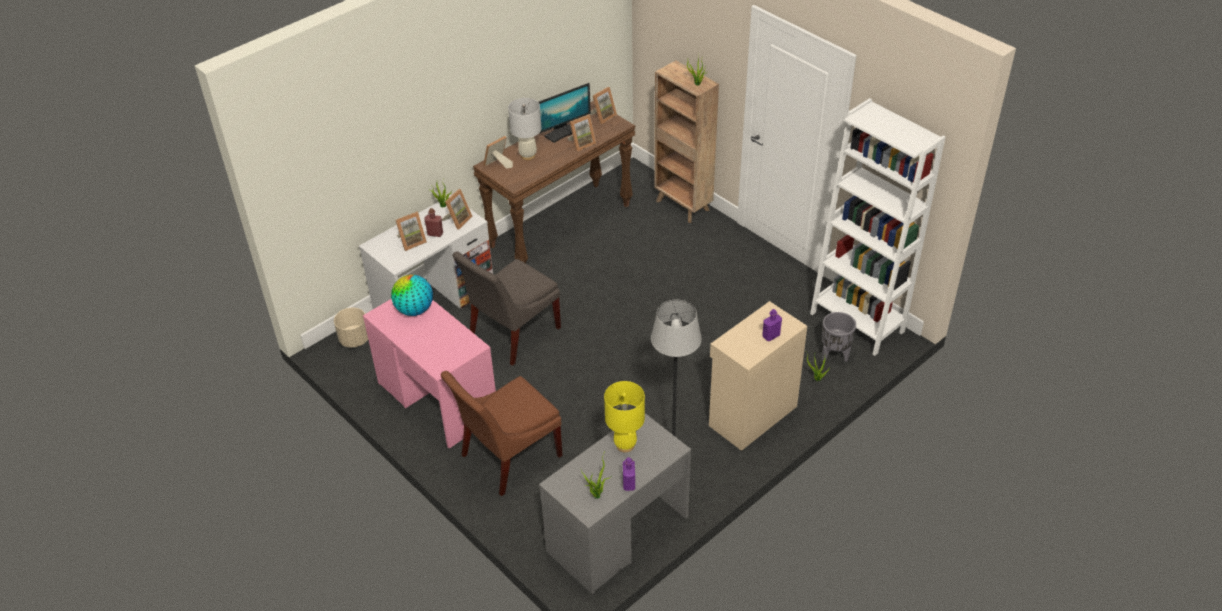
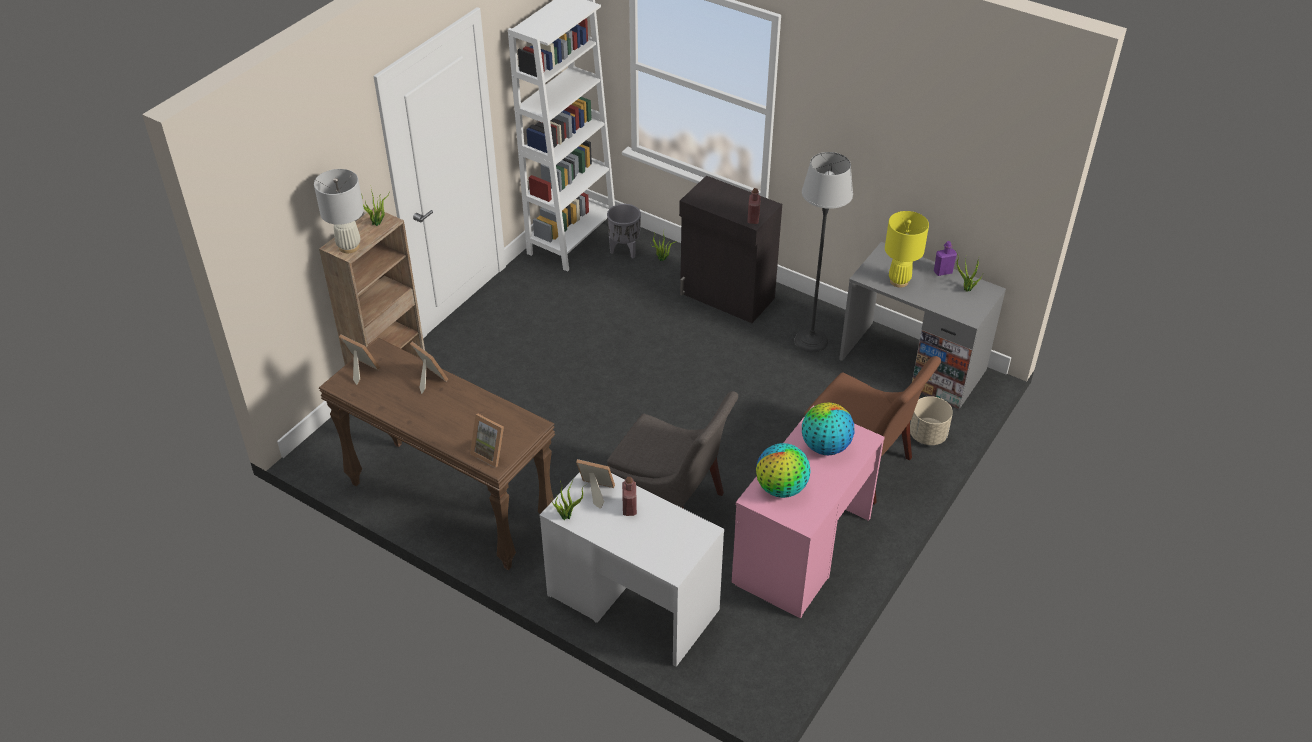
camera: 105 degrees left, 0 degrees up
beige planter [334,308,368,348] -> beige planter moved to [910,396,953,445]
picture frame [396,212,427,251] -> none
white table lamp [508,98,542,160] -> white table lamp moved to [314,169,364,253]
monitor [538,83,591,143] -> none
beige cabinet [709,301,807,451] -> black cabinet [679,175,782,323]
purple bottle [762,309,782,341] -> none
none -> red bottle [747,188,761,224]
none -> globe [802,402,854,455]

